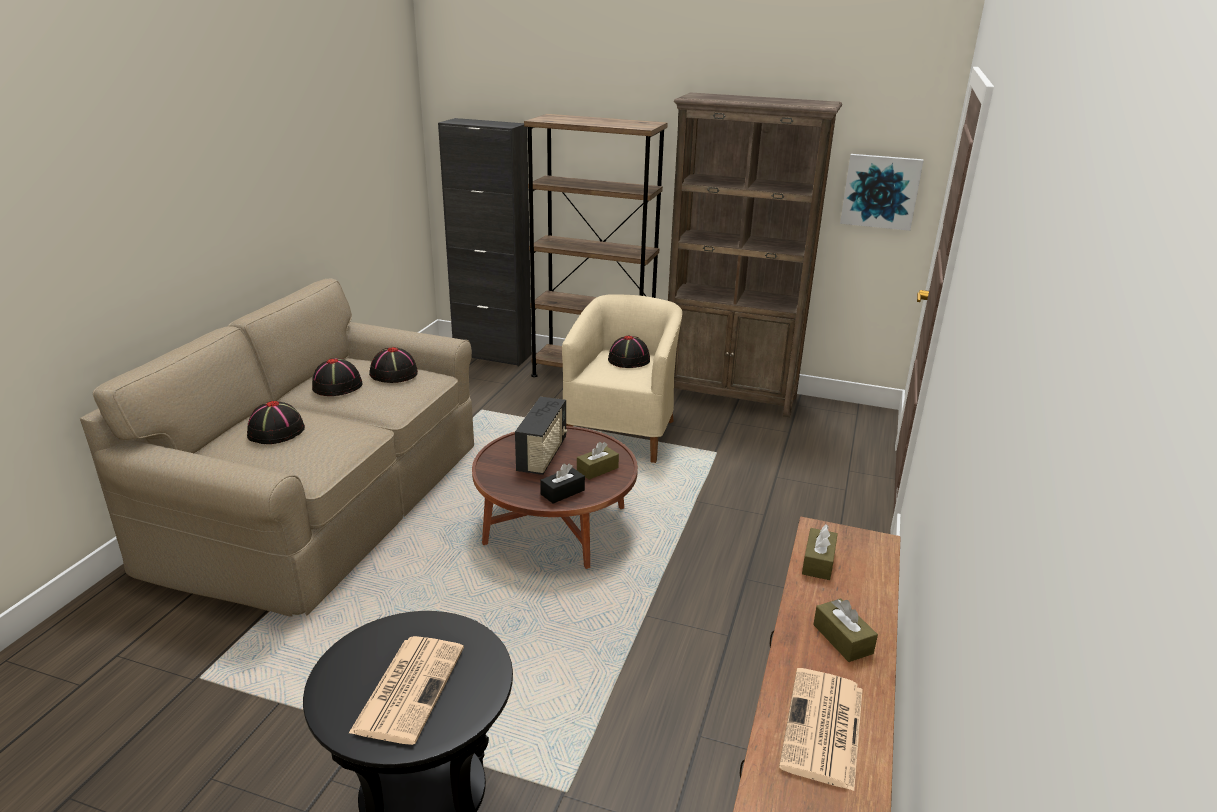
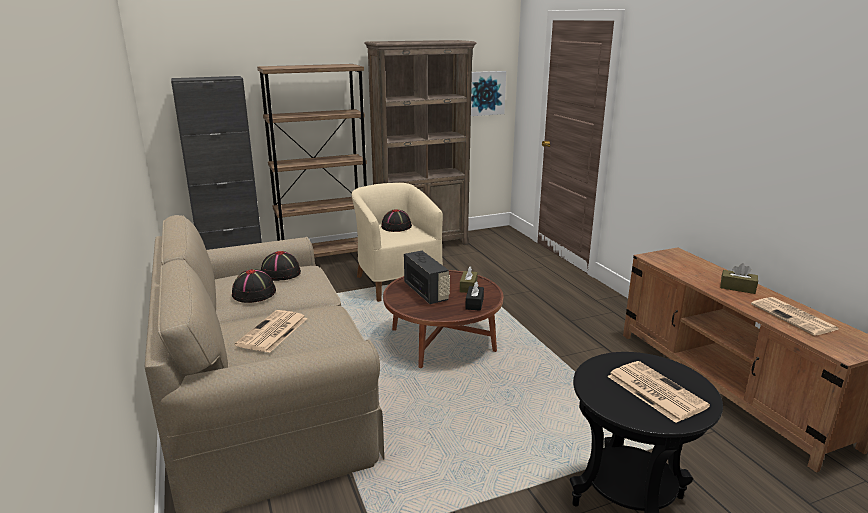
camera: 40 degrees left, 5 degrees down
black hat [247,401,305,444] -> newspaper [235,310,308,353]
brown tissue box [802,525,838,580] -> none

